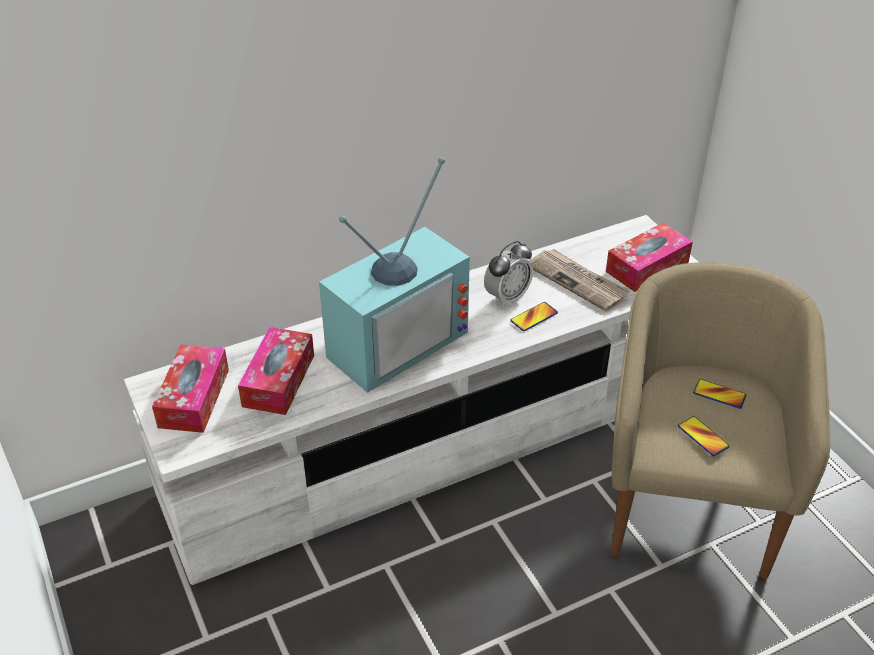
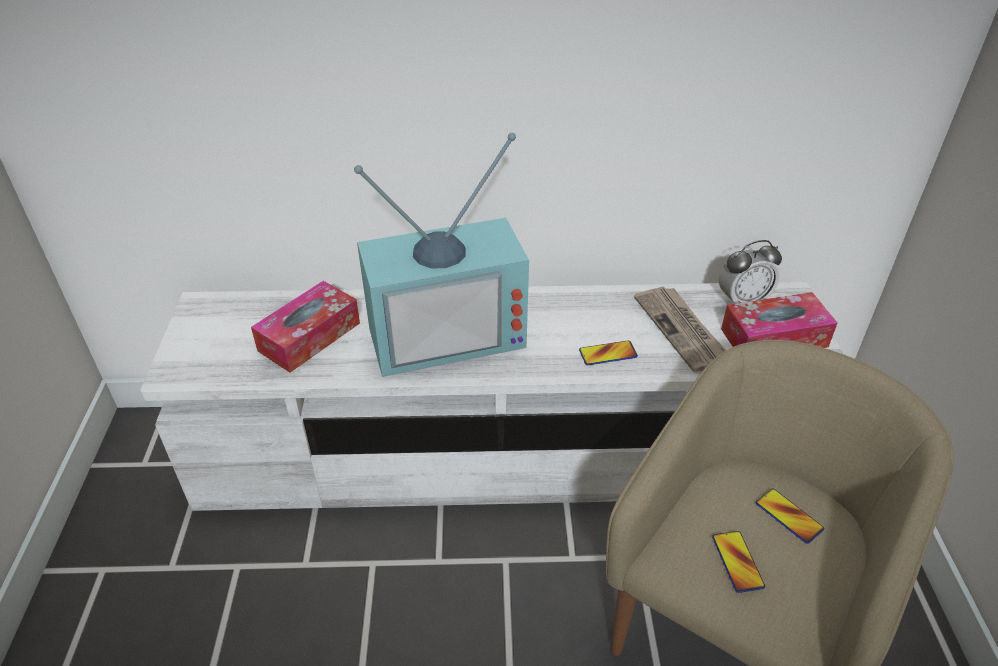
camera: 25 degrees right, 0 degrees up
tissue box [152,345,229,433] -> none
alarm clock [484,241,533,308] -> alarm clock moved to [719,240,782,304]

